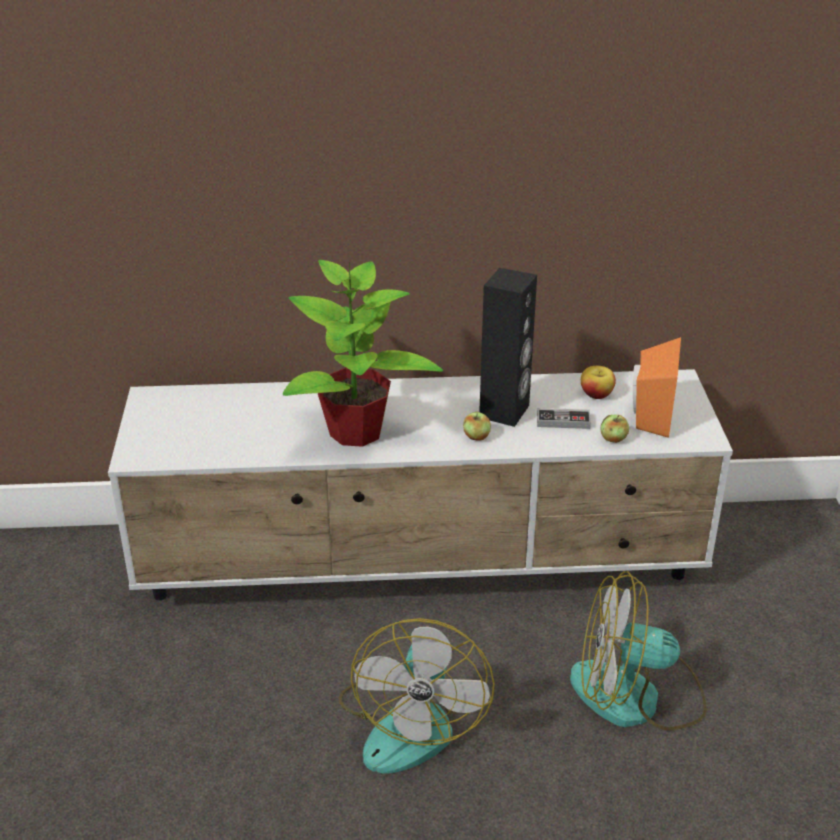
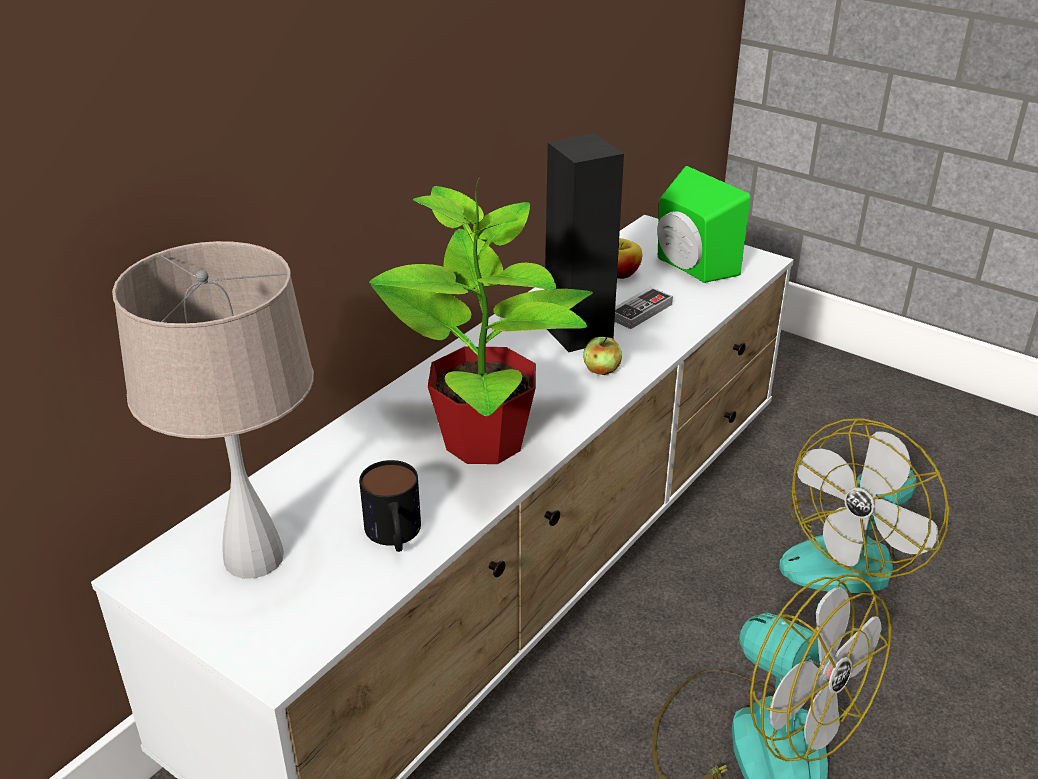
camera: 50 degrees left, 0 degrees up
apple [600,415,629,443] -> none
orange speaker [633,337,681,438] -> green speaker [657,166,750,283]
none -> beige table lamp [112,241,314,579]
none -> mug [359,460,421,552]

